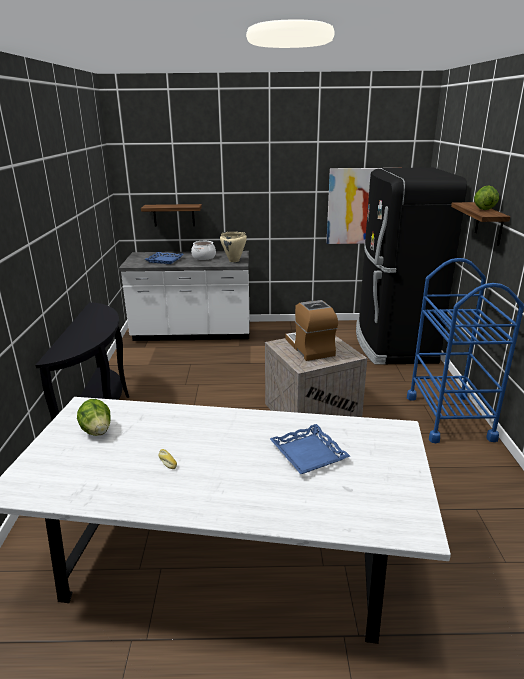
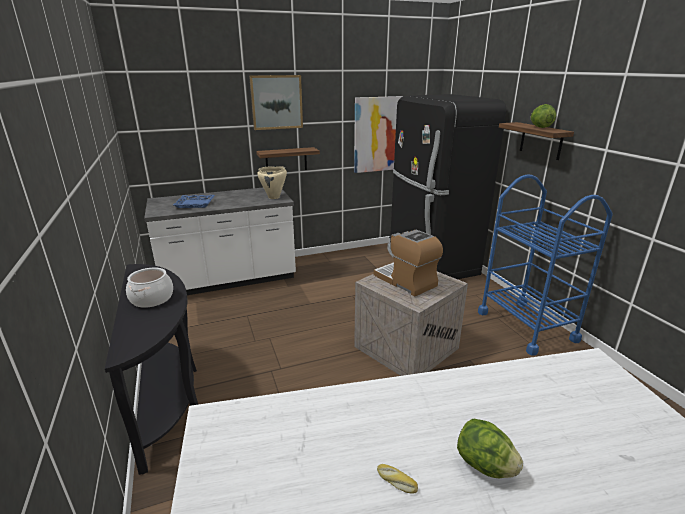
camera: 20 degrees left, 0 degrees up
lettuce [77,399,111,436] -> lettuce moved to [457,419,523,478]
shelf [141,204,202,227] -> shelf moved to [256,147,320,170]
cooking pot [191,241,216,260] -> cooking pot moved to [126,268,173,308]
blue tray [270,424,350,474] -> none
none -> picture [249,75,303,130]

